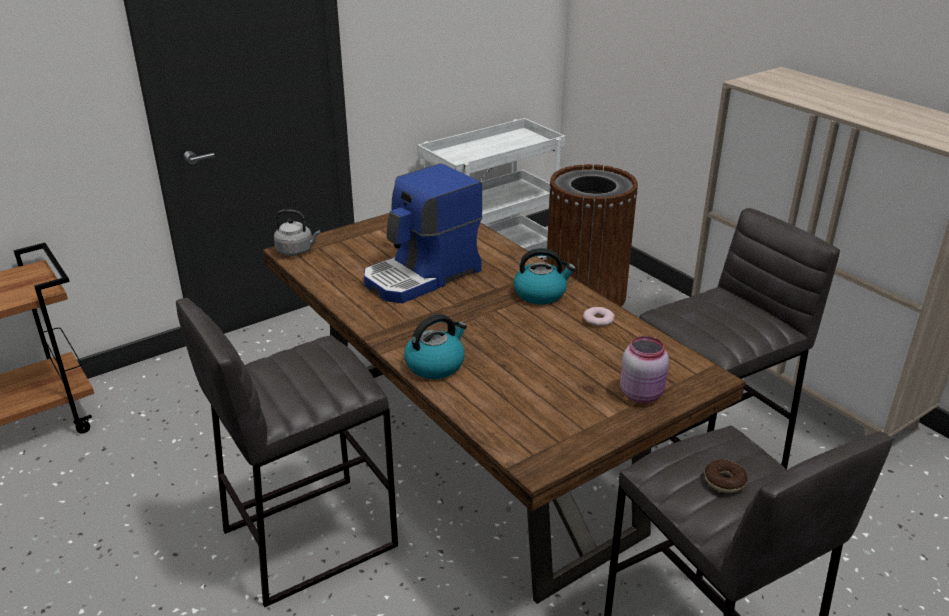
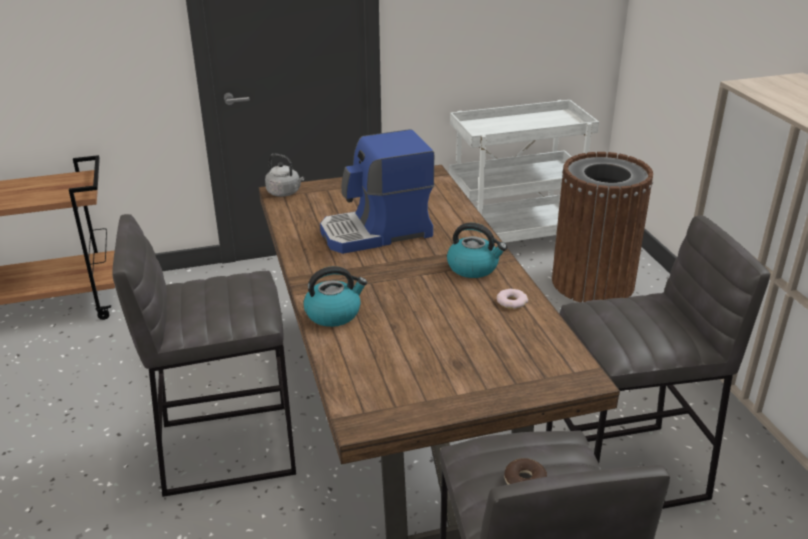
camera: 20 degrees right, 0 degrees up
pink jar [620,336,669,403] -> none

